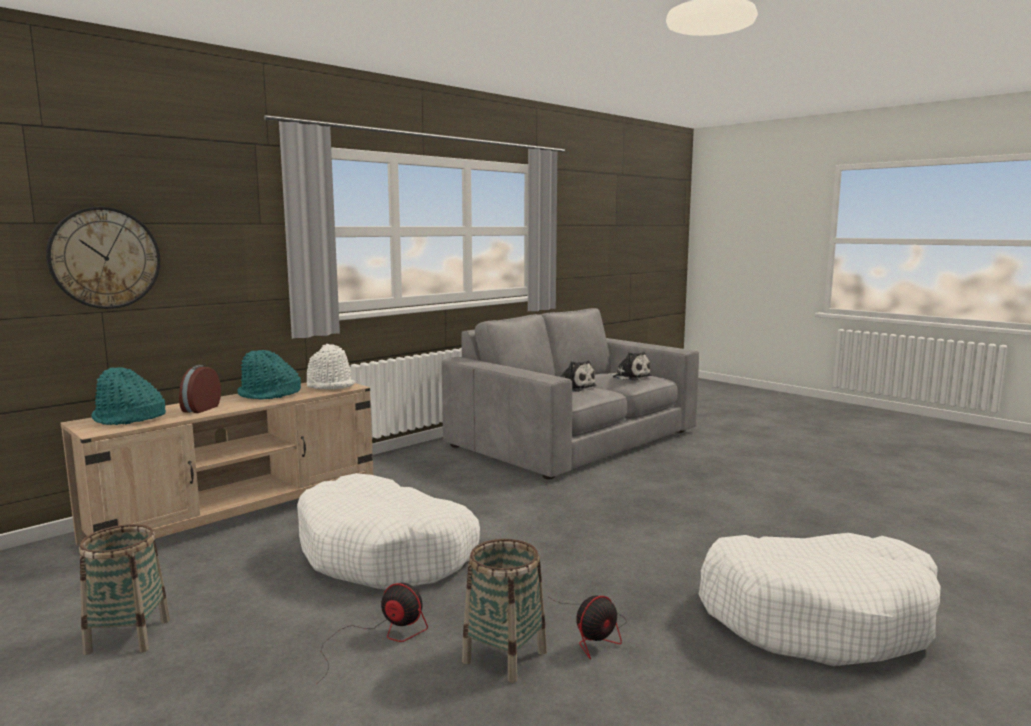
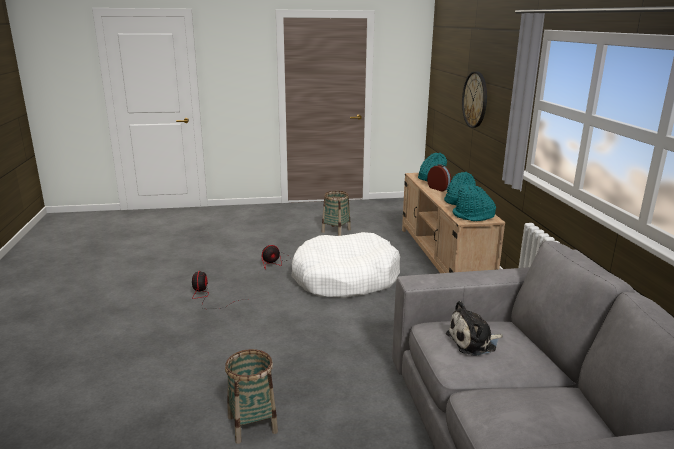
camera: 125 degrees right, 10 degrees up
white hat [307,344,355,389] -> turquoise hat [453,185,496,221]
basket [462,539,547,683] -> basket moved to [225,349,278,444]
plush toy [609,352,651,381] -> none
white dog bed [698,533,940,666] -> none

